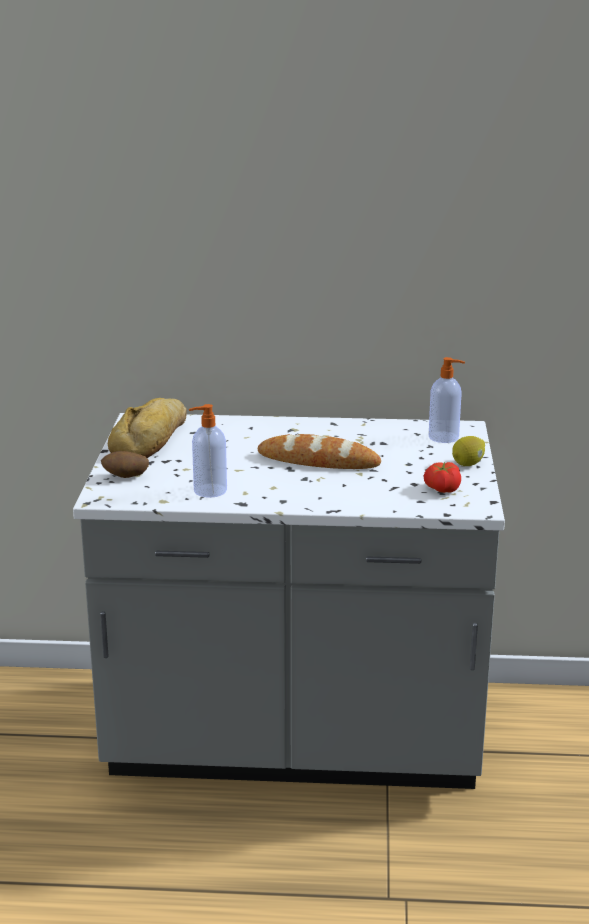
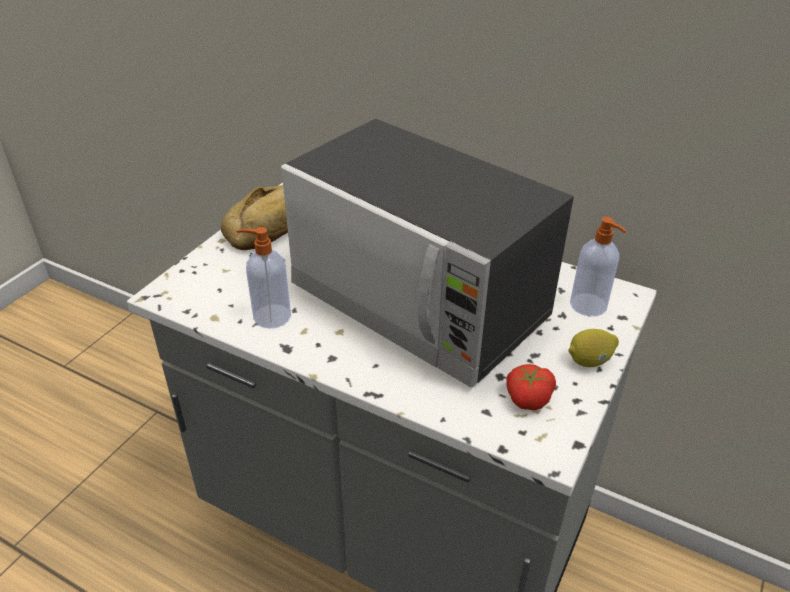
camera: 25 degrees right, 15 degrees up
potato [101,451,149,478] -> none
bread [258,434,381,469] -> microwave [281,118,574,388]

